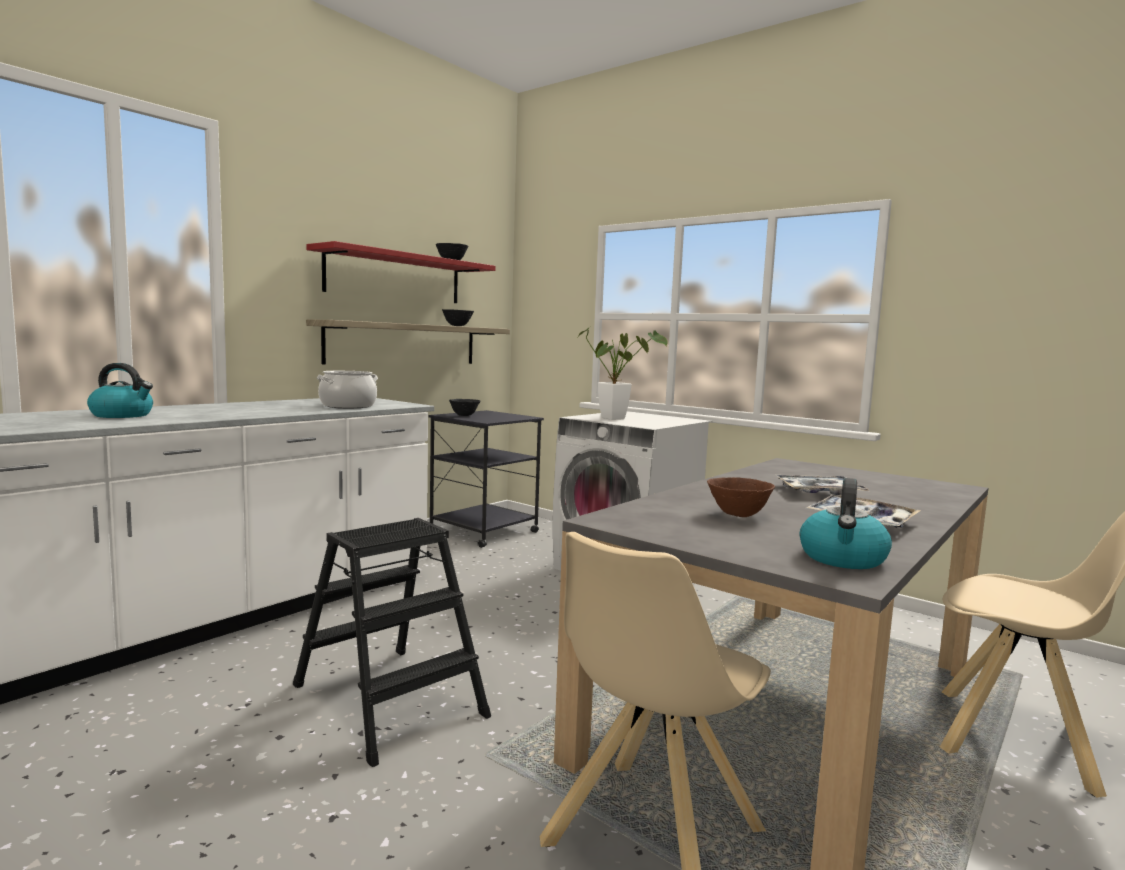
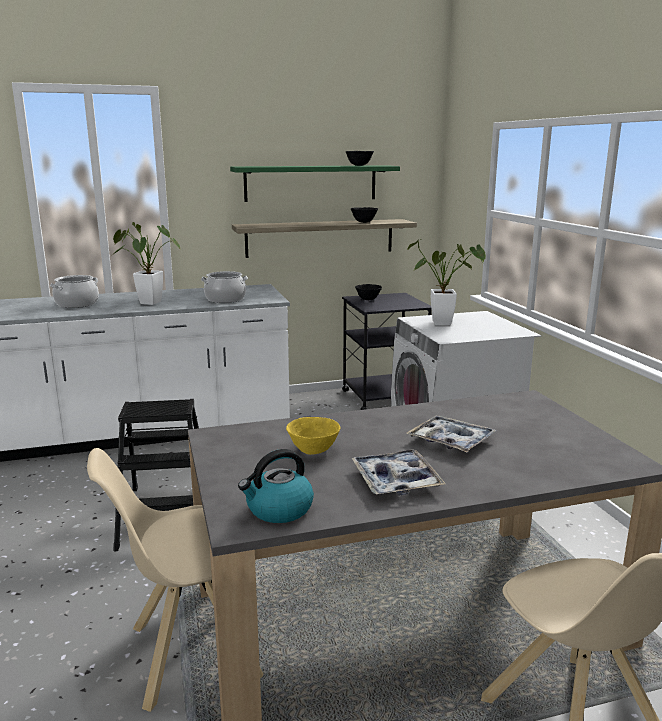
camera: 35 degrees right, 10 degrees up
kettle [87,363,153,418] -> cooking pot [50,275,99,308]
red shelf [306,241,495,303] -> green shelf [230,165,400,202]
brown bowl [707,477,775,517] -> yellow bowl [286,417,341,455]
none -> potted plant [113,222,180,305]

